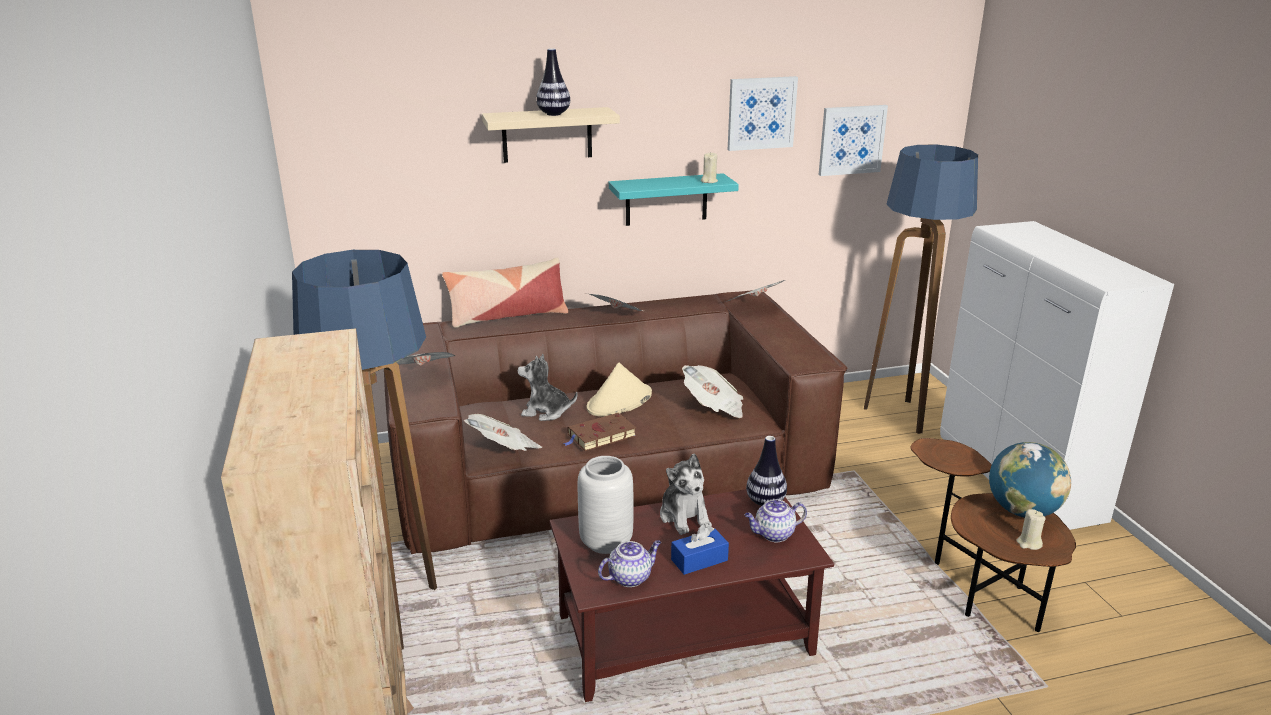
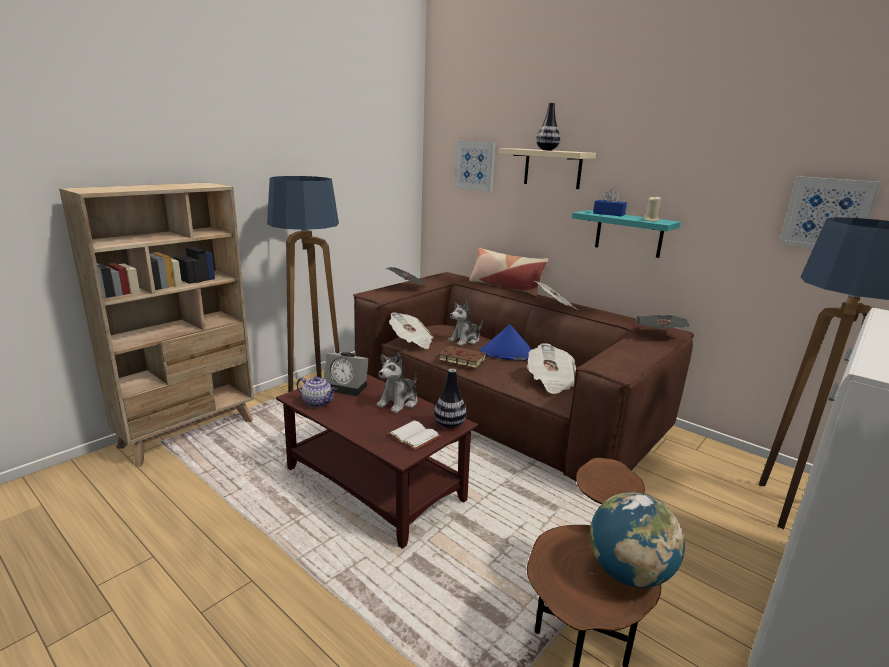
camera: 55 degrees right, 5 degrees down
plush toy [518,354,577,421] -> plush toy turned 105 degrees counterclockwise [448,301,482,346]
grey vase [578,456,633,554] -> alarm clock [324,352,369,396]
beige hat [587,363,652,417] -> blue hat [480,324,532,361]
blue tissue box [671,525,729,575] -> blue tissue box moved to [593,189,627,216]
picture [728,76,798,151] -> picture moved to [455,141,496,191]
teapot [745,499,807,542] -> white book [387,421,441,451]
beige candle [1016,509,1046,550] -> none

